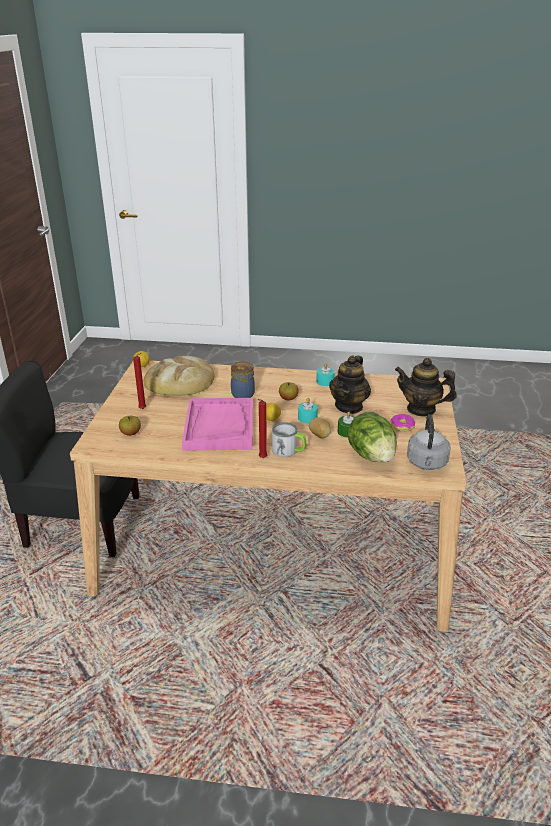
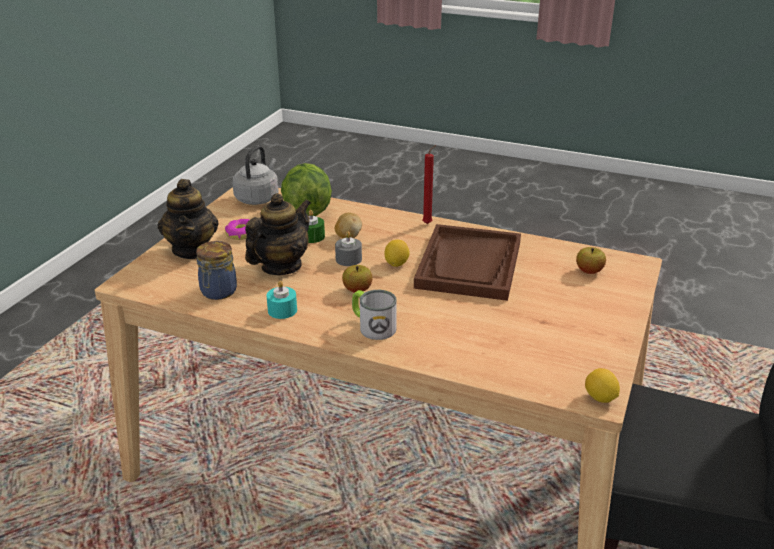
camera: 165 degrees left, 0 degrees up
red candle [133,353,146,409] -> none
bread [143,356,215,396] -> none
pink tray [182,398,253,451] -> brown tray [414,224,521,301]
jar [231,362,255,398] -> jar moved to [196,241,237,300]
mug [272,423,306,457] -> mug moved to [352,290,397,340]
turquoise candle [298,398,318,423] -> grey candle [335,231,362,266]
teapot [395,358,457,417] -> teapot turned 45 degrees clockwise [158,179,218,259]

